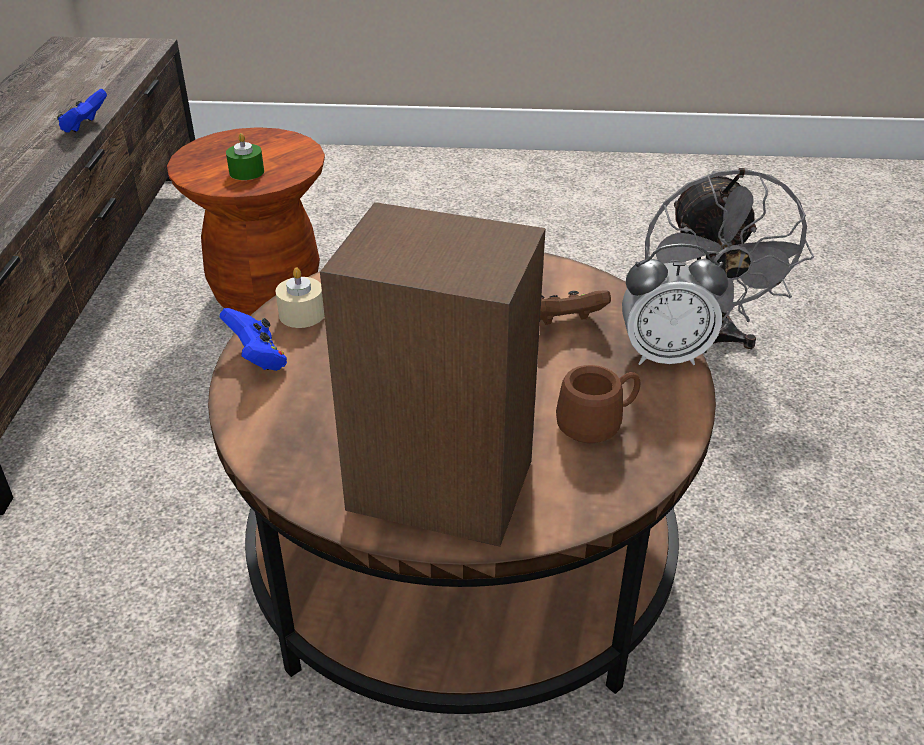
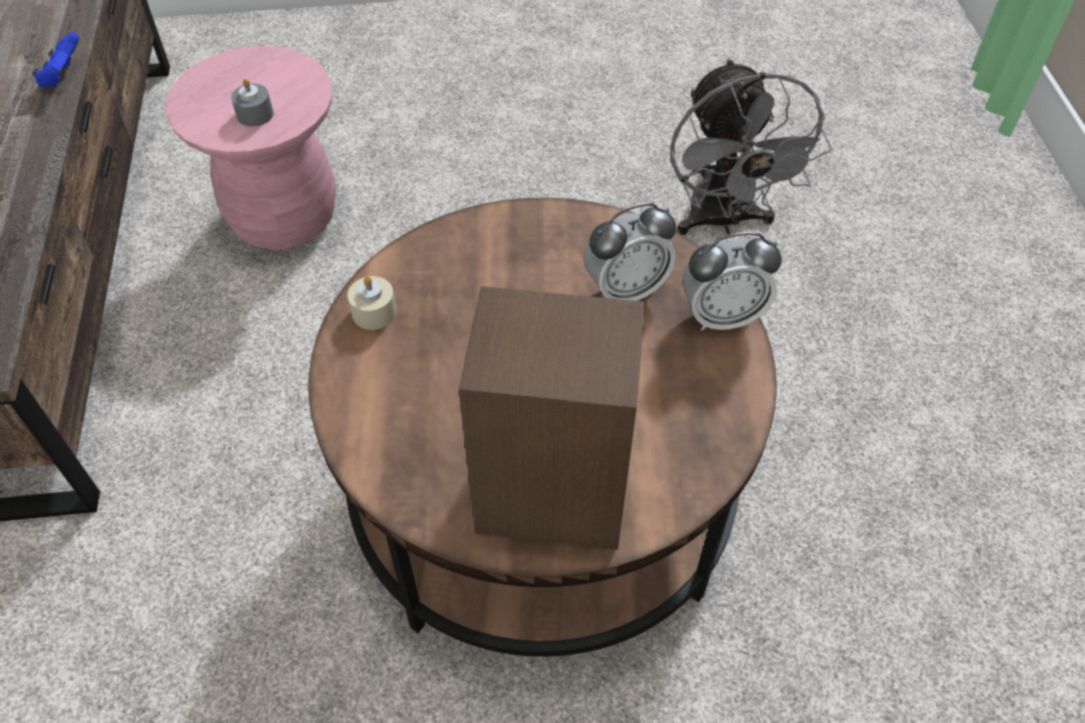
camera: 10 degrees left, 15 degrees up
brown stool [167,127,325,315] -> pink stool [166,46,336,250]
blue game controller [220,308,287,371] -> none
green candle [226,133,264,180] -> grey candle [231,79,274,127]
brown game controller [540,290,611,325] -> alarm clock [584,203,676,301]
brown mug [556,365,640,443] -> none

